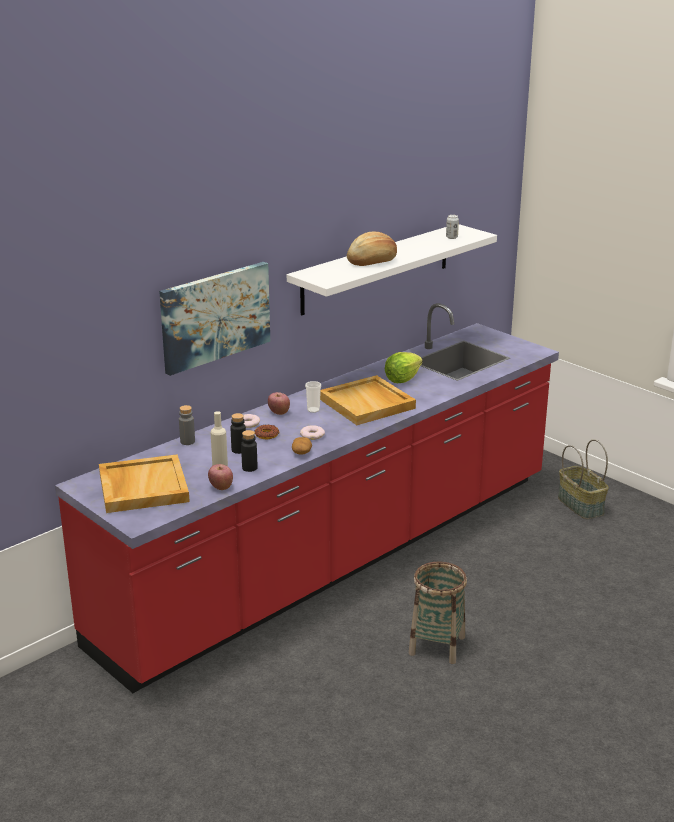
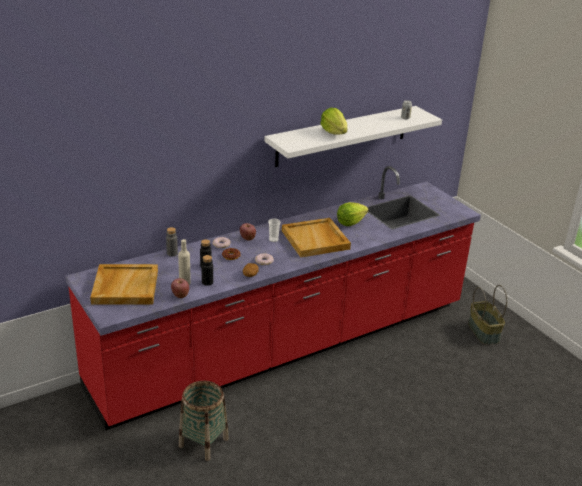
camera: 10 degrees right, 5 degrees up
picture [159,262,270,376] -> none
bread [347,232,397,266] -> lettuce [320,108,347,135]
basket [409,562,467,664] -> basket moved to [179,380,229,461]

